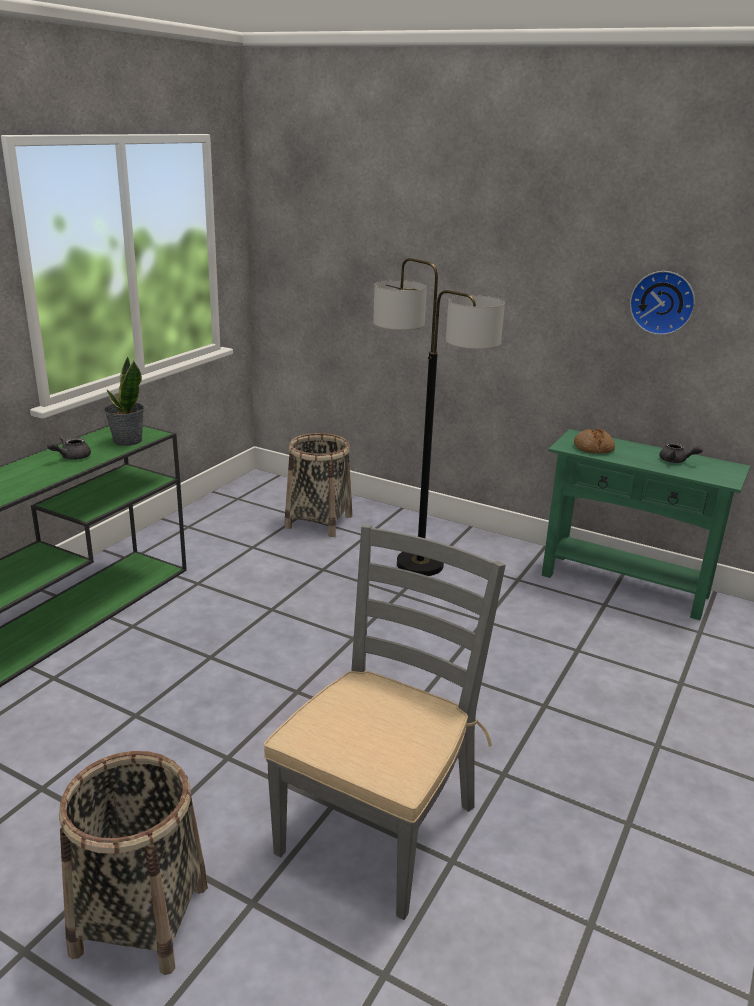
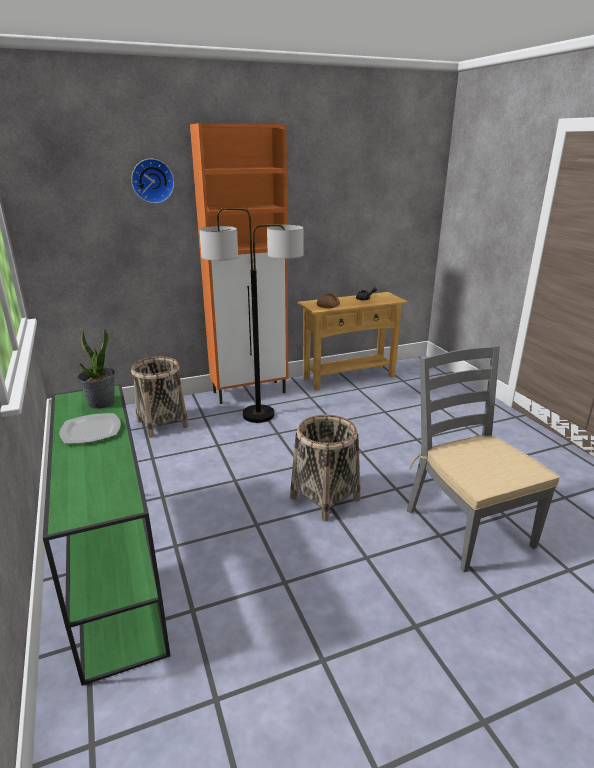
camera: 50 degrees left, 0 degrees up
grey teapot [47,436,91,460] -> plate [59,413,121,444]
basket [59,751,208,975] -> basket moved to [290,415,361,522]
green console table [542,429,750,620] -> beige console table [298,292,408,391]
wall clock [630,271,695,335] -> wall clock moved to [131,159,174,204]
none -> orange cabinet [190,123,288,404]

